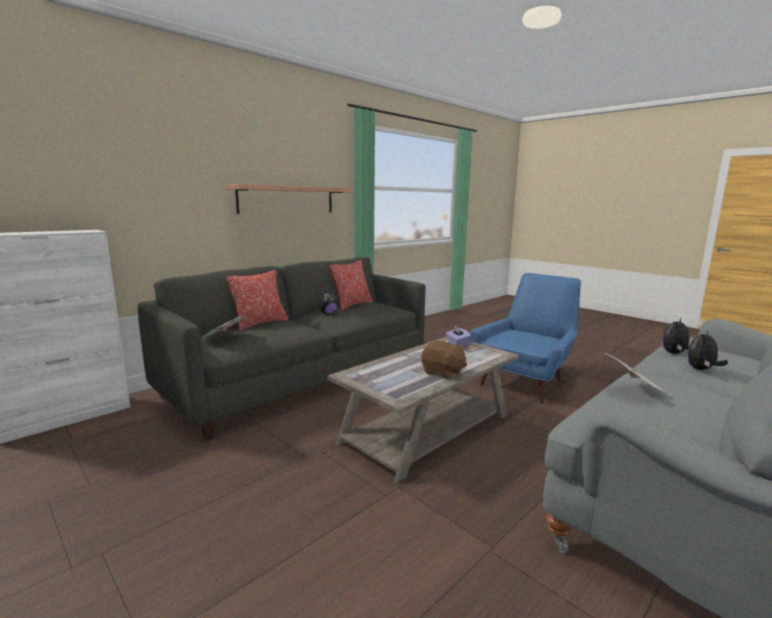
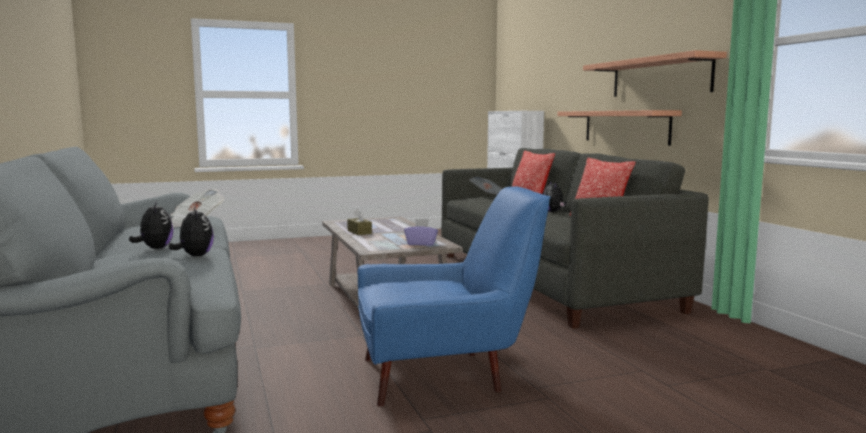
camera: 115 degrees right, 5 degrees down
brown plush toy [421,340,467,379] -> brown tissue box [347,209,372,235]
blue armchair [470,273,581,404] -> blue armchair turned 75 degrees counterclockwise [357,186,551,407]
none -> shelf [557,110,682,145]

